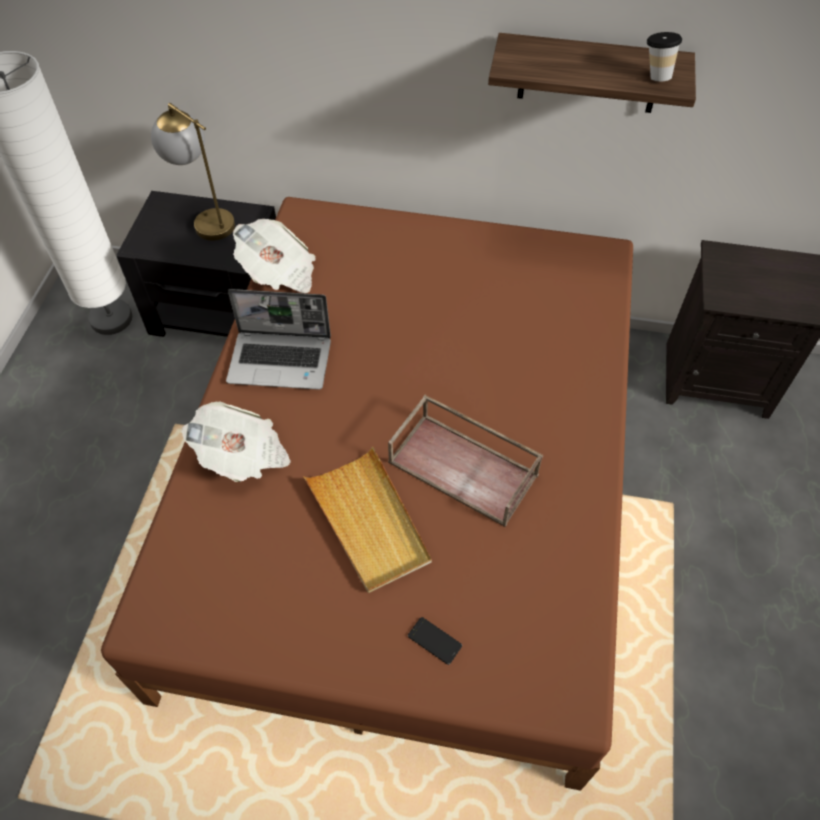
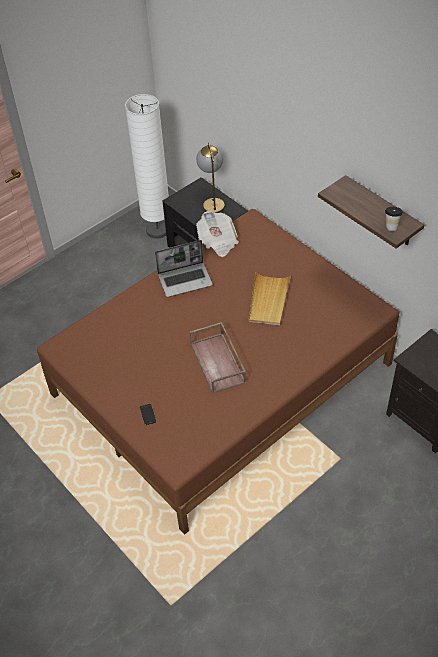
camera: 40 degrees right, 5 degrees down
newspaper [182,401,291,482] -> none
laptop [226,289,331,390] -> laptop turned 60 degrees counterclockwise [155,240,213,297]
beige tray [303,447,432,593] -> beige tray moved to [249,272,291,326]

